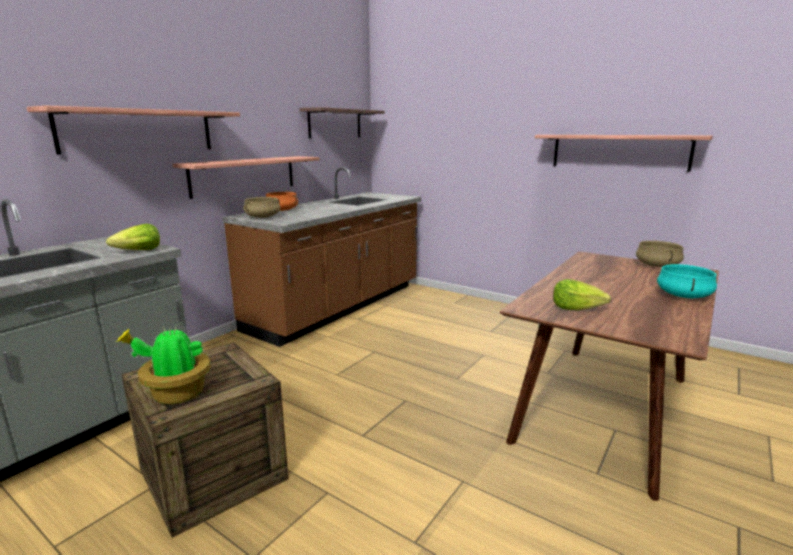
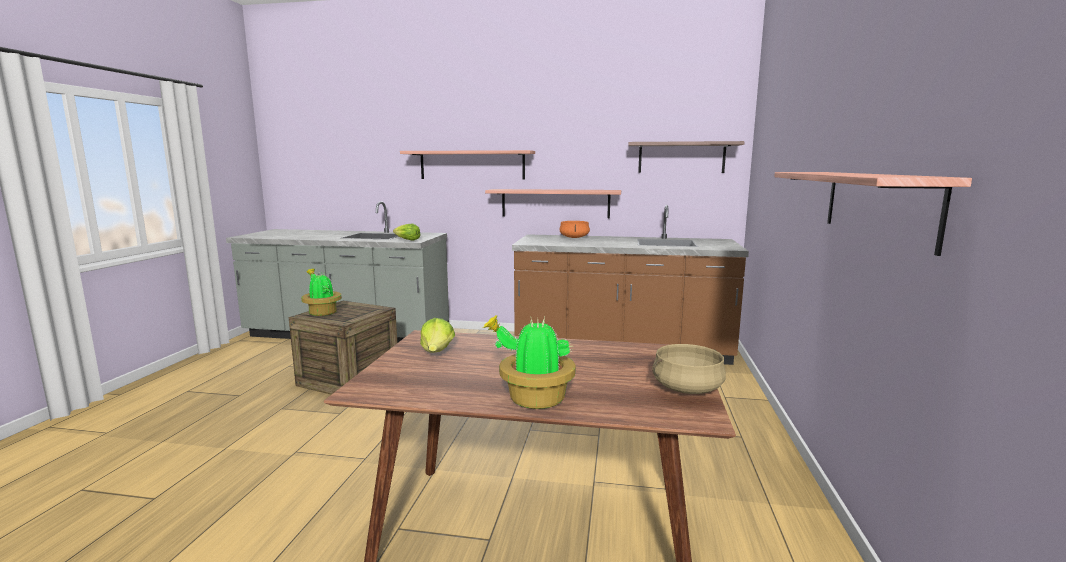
camera: 65 degrees right, 5 degrees down
beige cooking pot [244,197,280,218] -> none
turquoise cooking pot [657,264,717,298] -> potted plant [482,315,576,409]

